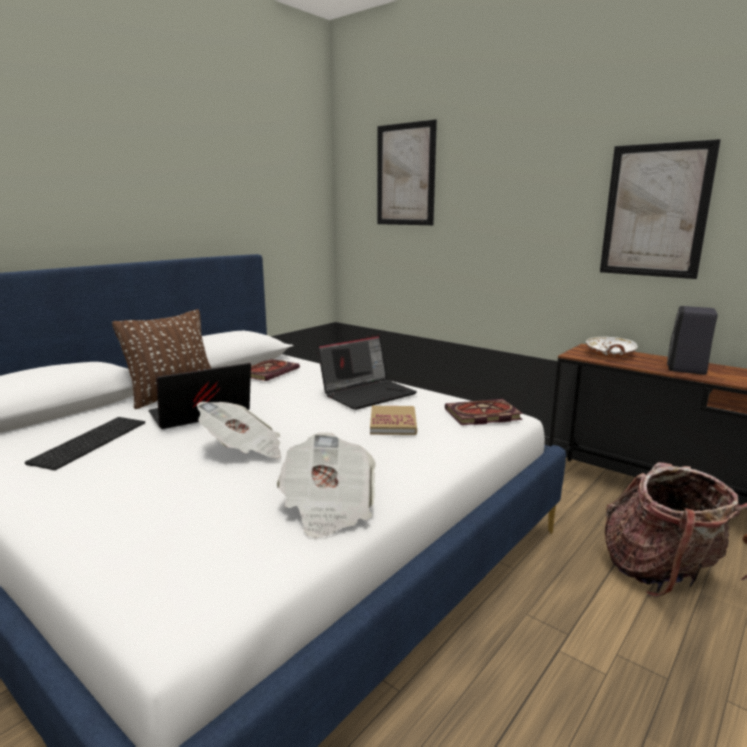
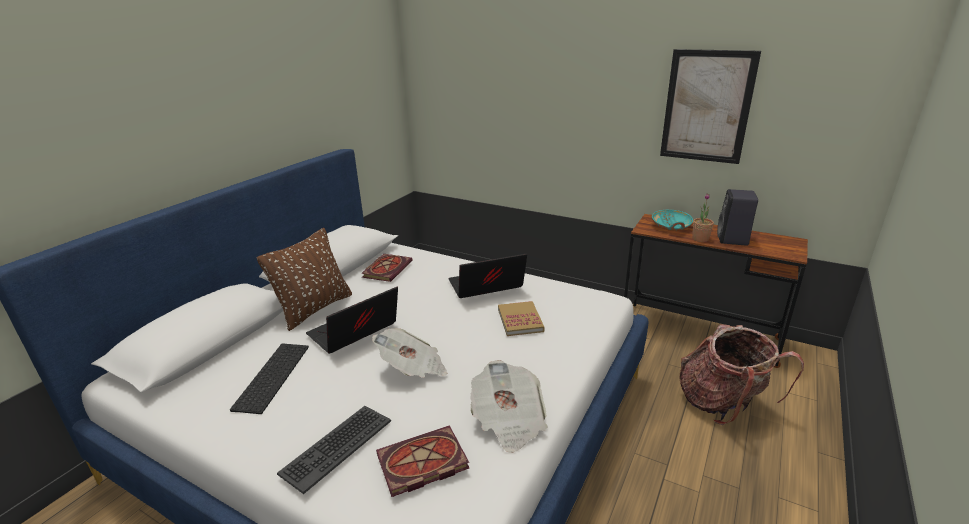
camera: 10 degrees left, 10 degrees up
laptop [317,335,417,410] -> laptop turned 150 degrees counterclockwise [448,254,527,298]
picture [377,119,437,225] -> none
book [445,399,523,425] -> book moved to [376,425,469,497]
white bowl [586,337,638,358] -> turquoise bowl [652,210,693,231]
none -> keyboard [277,406,391,494]
none -> potted plant [692,193,714,242]

